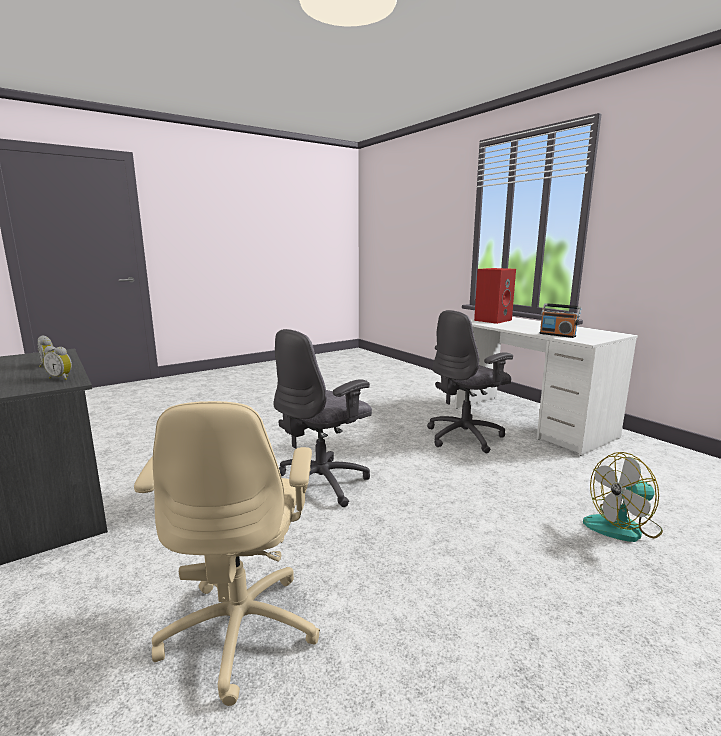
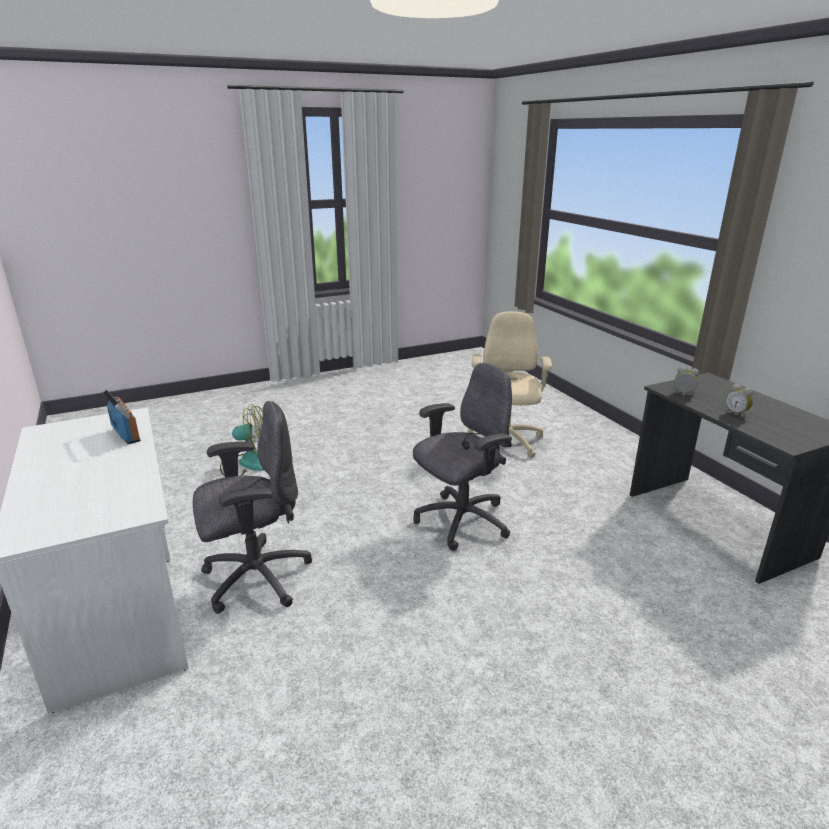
camera: 170 degrees left, 10 degrees up
red speaker [474,268,516,324] -> none

